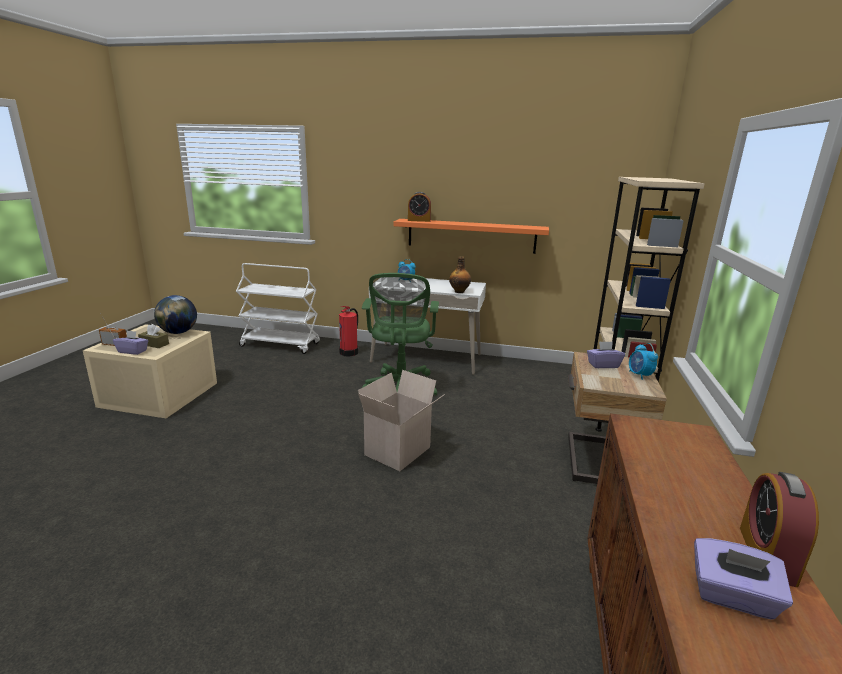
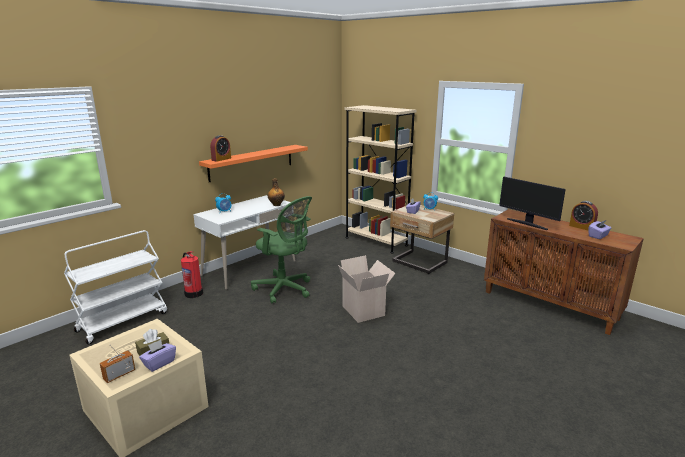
camera: 60 degrees left, 0 degrees up
globe [154,295,197,334] -> none
none -> monitor [499,177,566,230]

